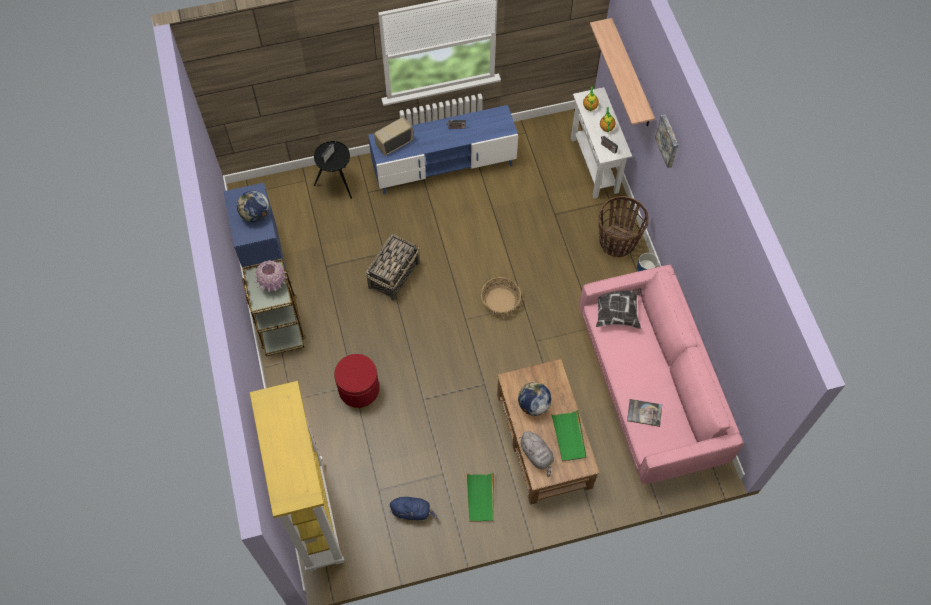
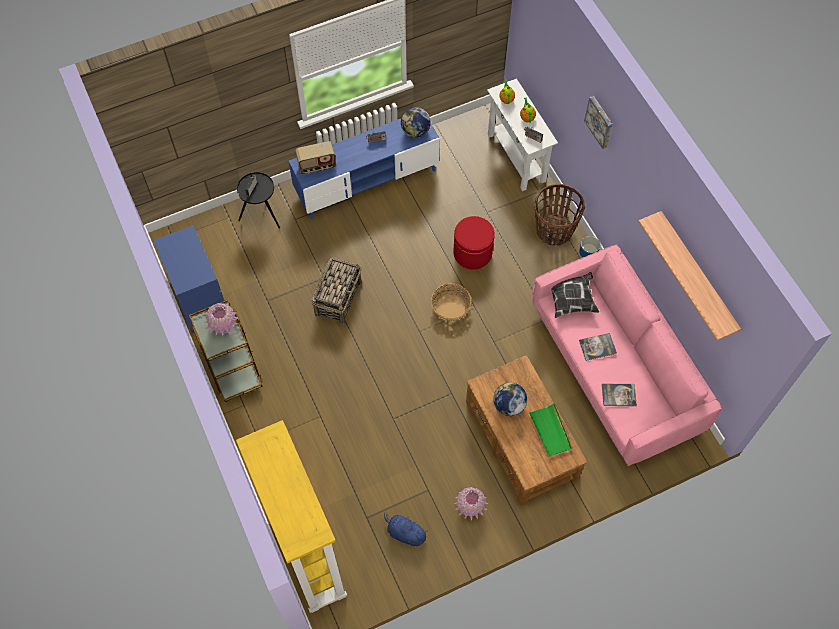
camera: 10 degrees left, 0 degrees up
globe [237,191,269,222] -> globe moved to [401,107,431,138]
red ottoman [334,354,379,408] -> red ottoman moved to [453,216,495,270]
radio [374,117,413,156] -> radio turned 150 degrees counterclockwise [295,141,336,174]
blue plush toy [390,497,438,520] -> blue plush toy turned 150 degrees counterclockwise [384,512,428,546]
green tray [467,473,494,522] -> pink vase [454,487,488,520]
grey plush toy [519,431,554,477] -> none
shelf [590,18,655,126] -> shelf moved to [638,211,741,341]
none -> book [579,333,617,361]

